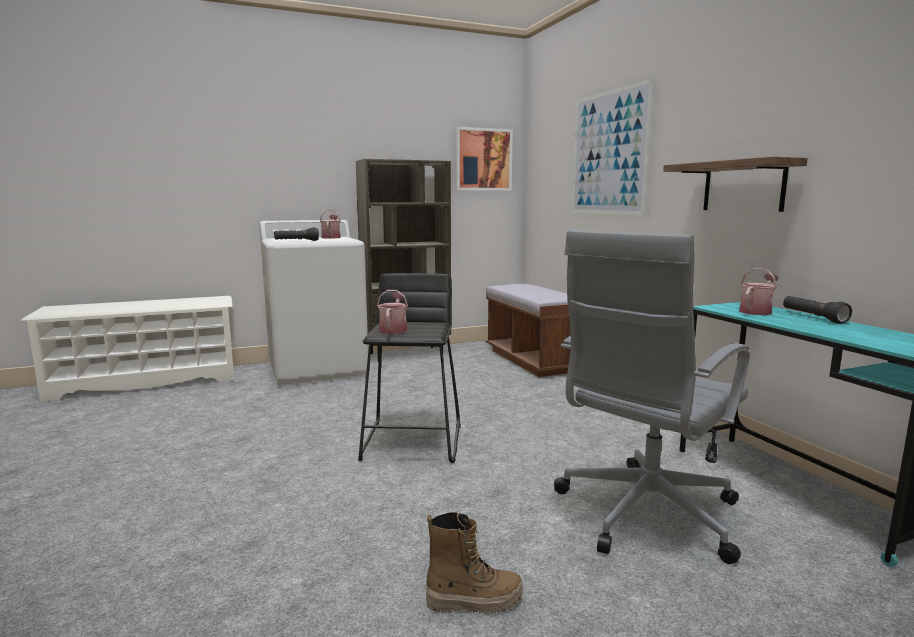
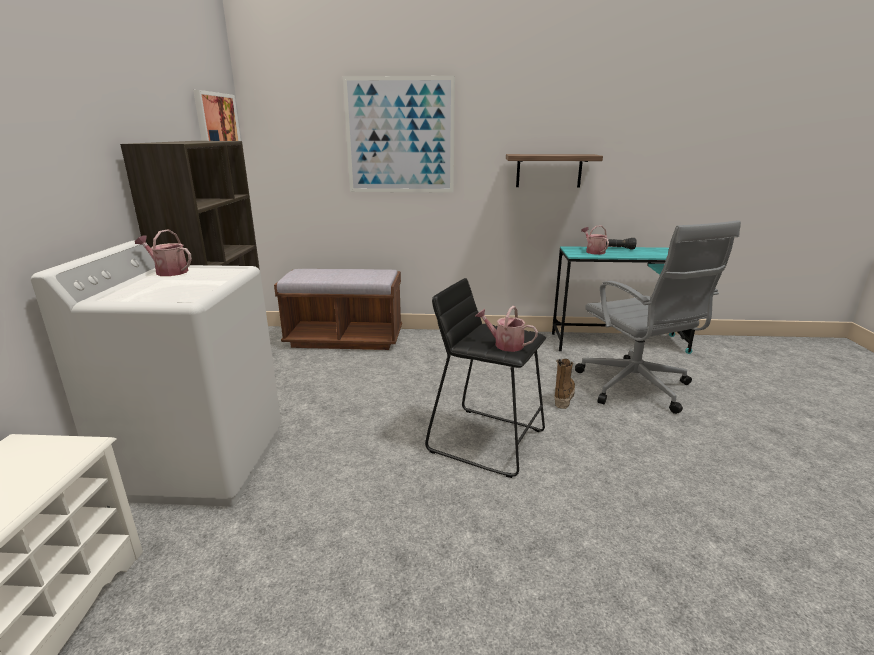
camera: 65 degrees left, 10 degrees up
black flashlight [274,227,319,241] -> none
boot [426,512,523,613] -> boot moved to [554,359,575,409]

